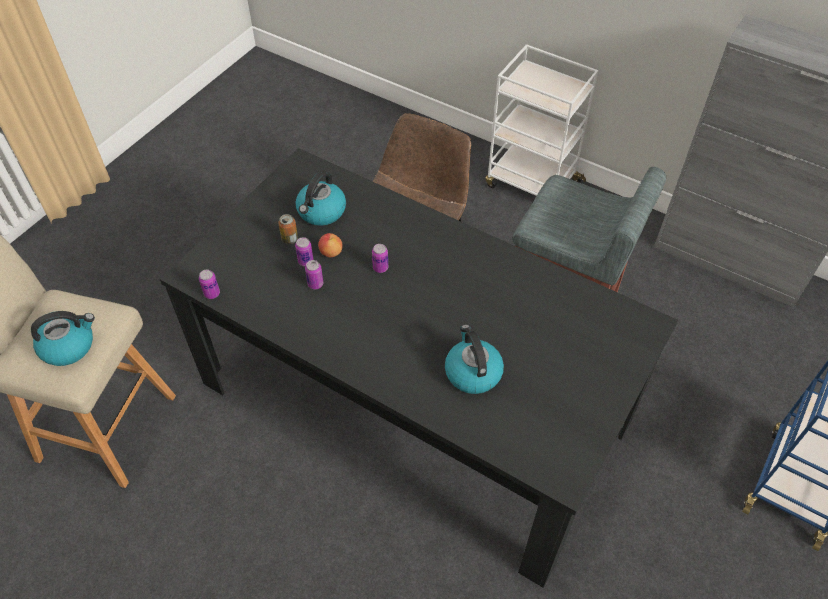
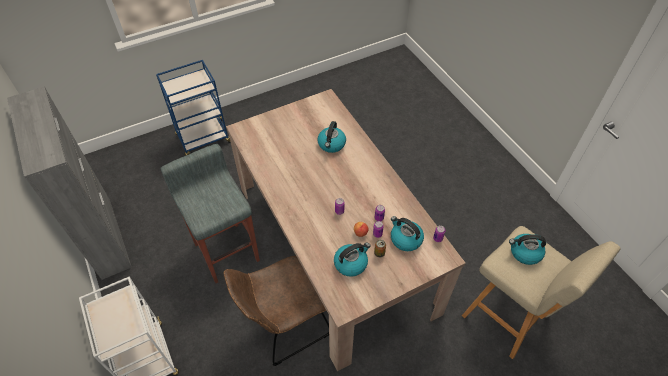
camera: 150 degrees left, 0 degrees up
black dining table [160,148,678,588] -> beige dining table [226,89,466,371]
none -> kettle [391,216,424,251]

